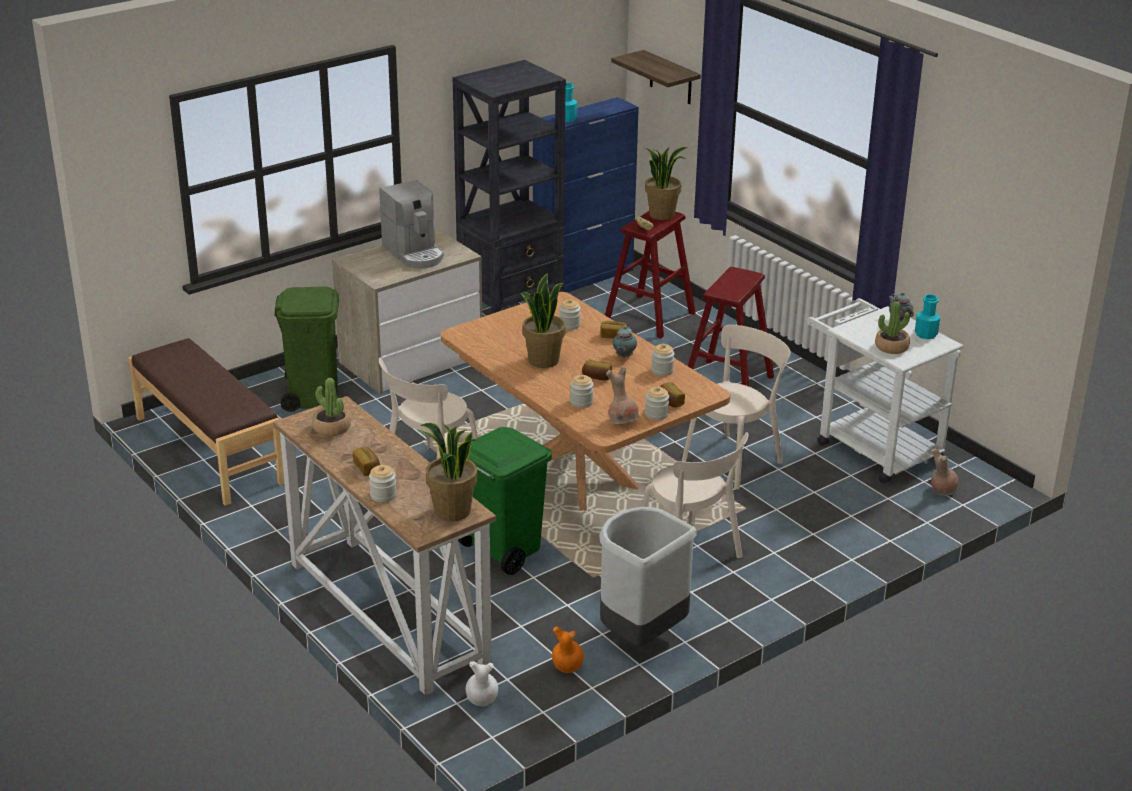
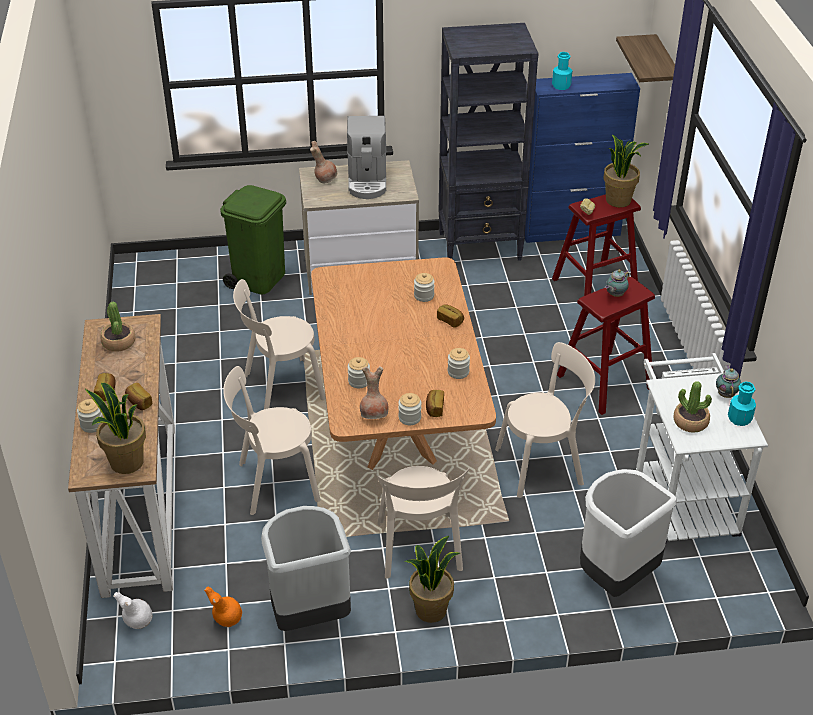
camera: 30 degrees right, 10 degrees up
brown bench [128,338,284,506] -> none
green trash can [458,427,552,575] -> beige chair [223,366,320,515]
potted plant [520,273,565,368] -> potted plant moved to [405,536,460,623]
bread [582,359,612,380] -> bread moved to [125,383,153,410]
teapot [613,326,637,358] -> teapot moved to [605,269,630,297]
brown vase [931,448,959,496] -> brown vase moved to [310,141,337,183]
none -> white trash can [580,469,677,597]

